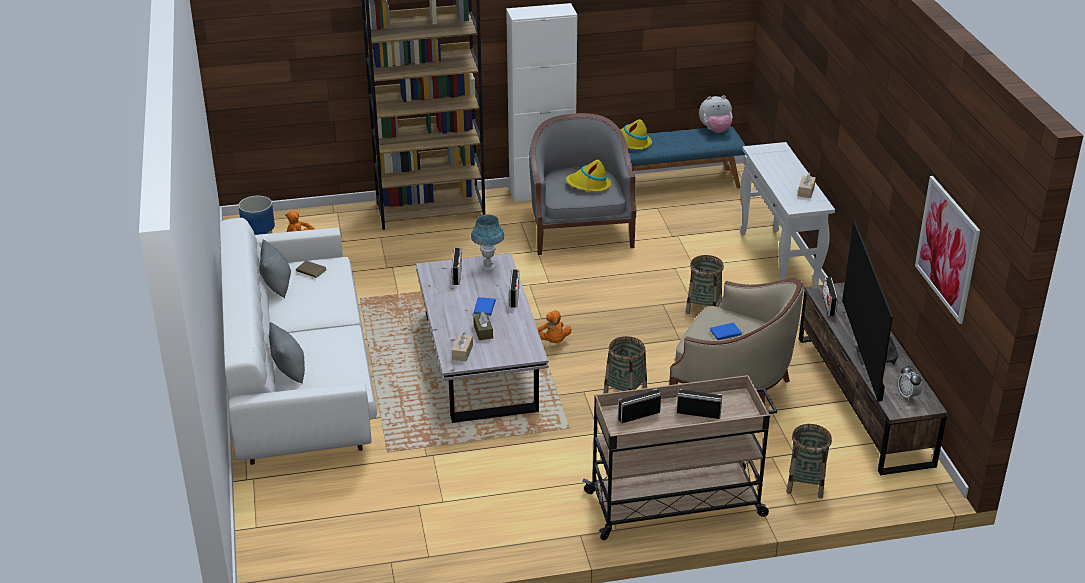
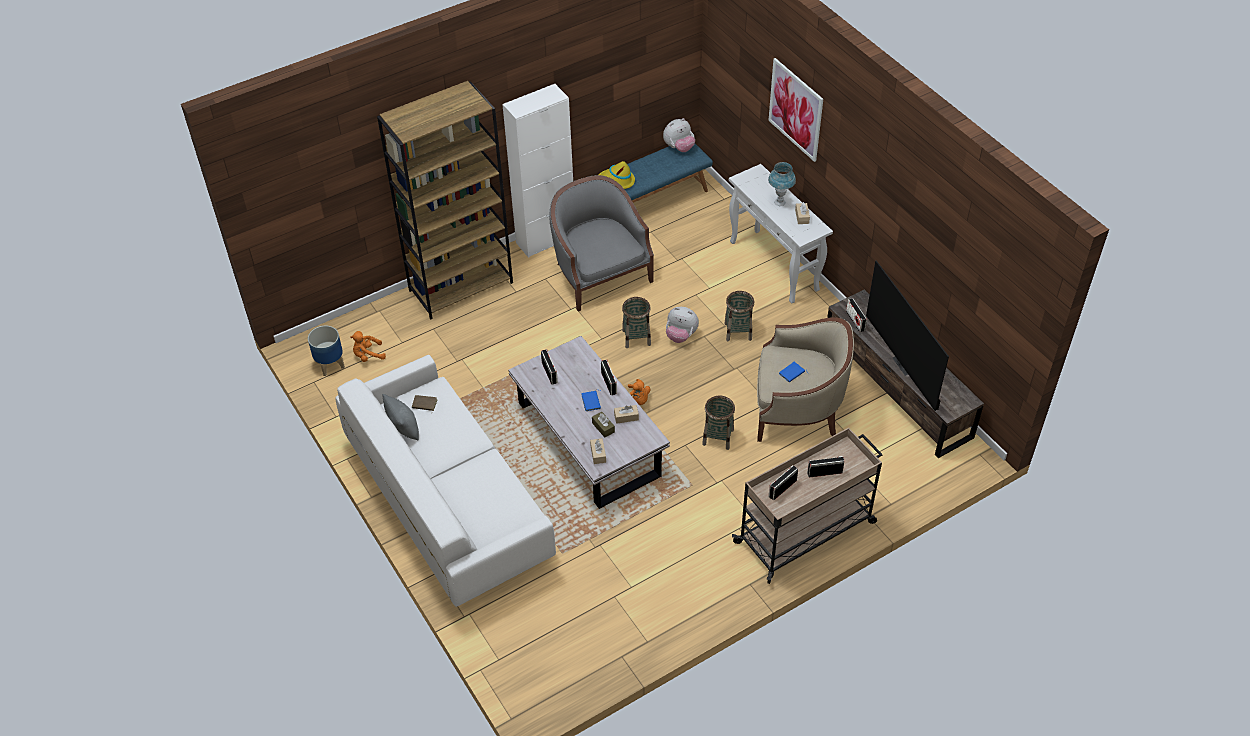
camera: 20 degrees left, 15 degrees up
grey pillow [269,322,305,384] -> none
blue table lamp [471,214,504,271] -> blue table lamp moved to [768,162,796,206]
yellow hat [566,160,611,191] -> none
basket [786,424,832,499] -> basket moved to [622,297,651,348]
alarm clock [898,366,922,401] -> none
picture [915,176,980,324] -> picture moved to [768,58,823,162]
none -> beige tissue box [614,405,639,424]
none -> plush toy [666,307,699,343]

